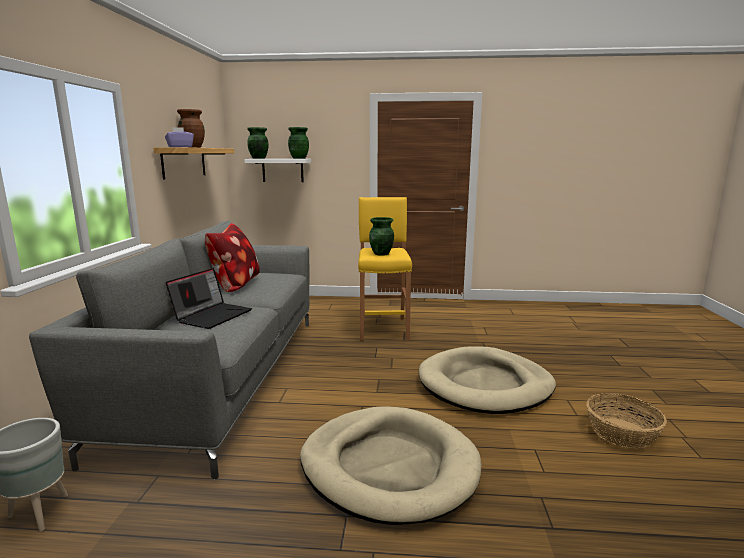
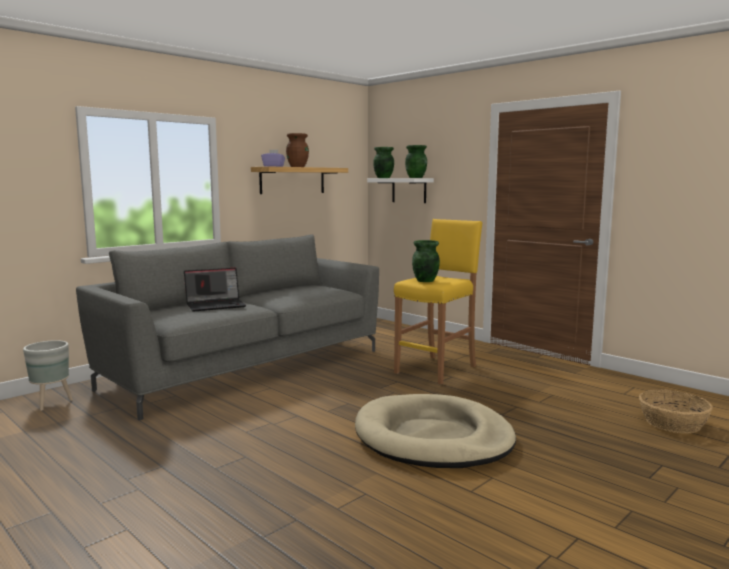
camera: 40 degrees right, 5 degrees down
pillow [205,223,260,292] -> none
beige dog bed [300,407,481,525] -> none
basket [586,393,667,449] -> basket moved to [639,389,713,433]

